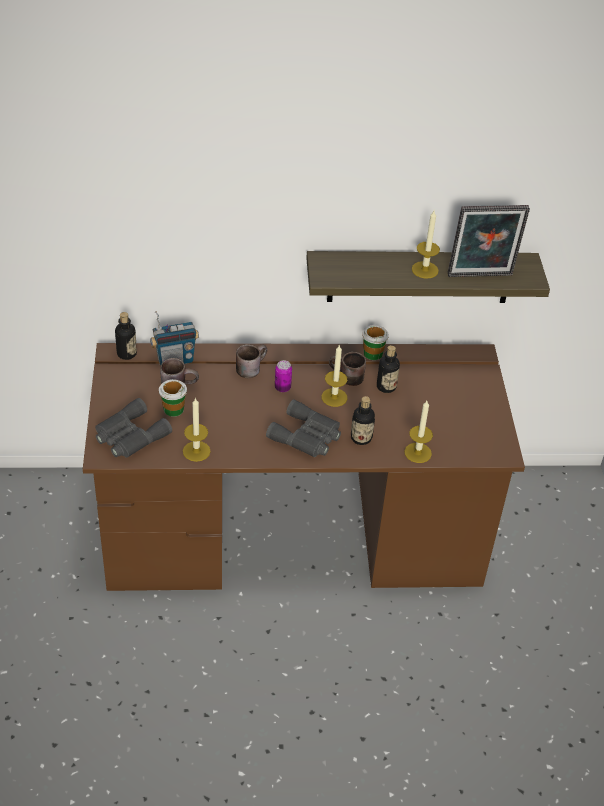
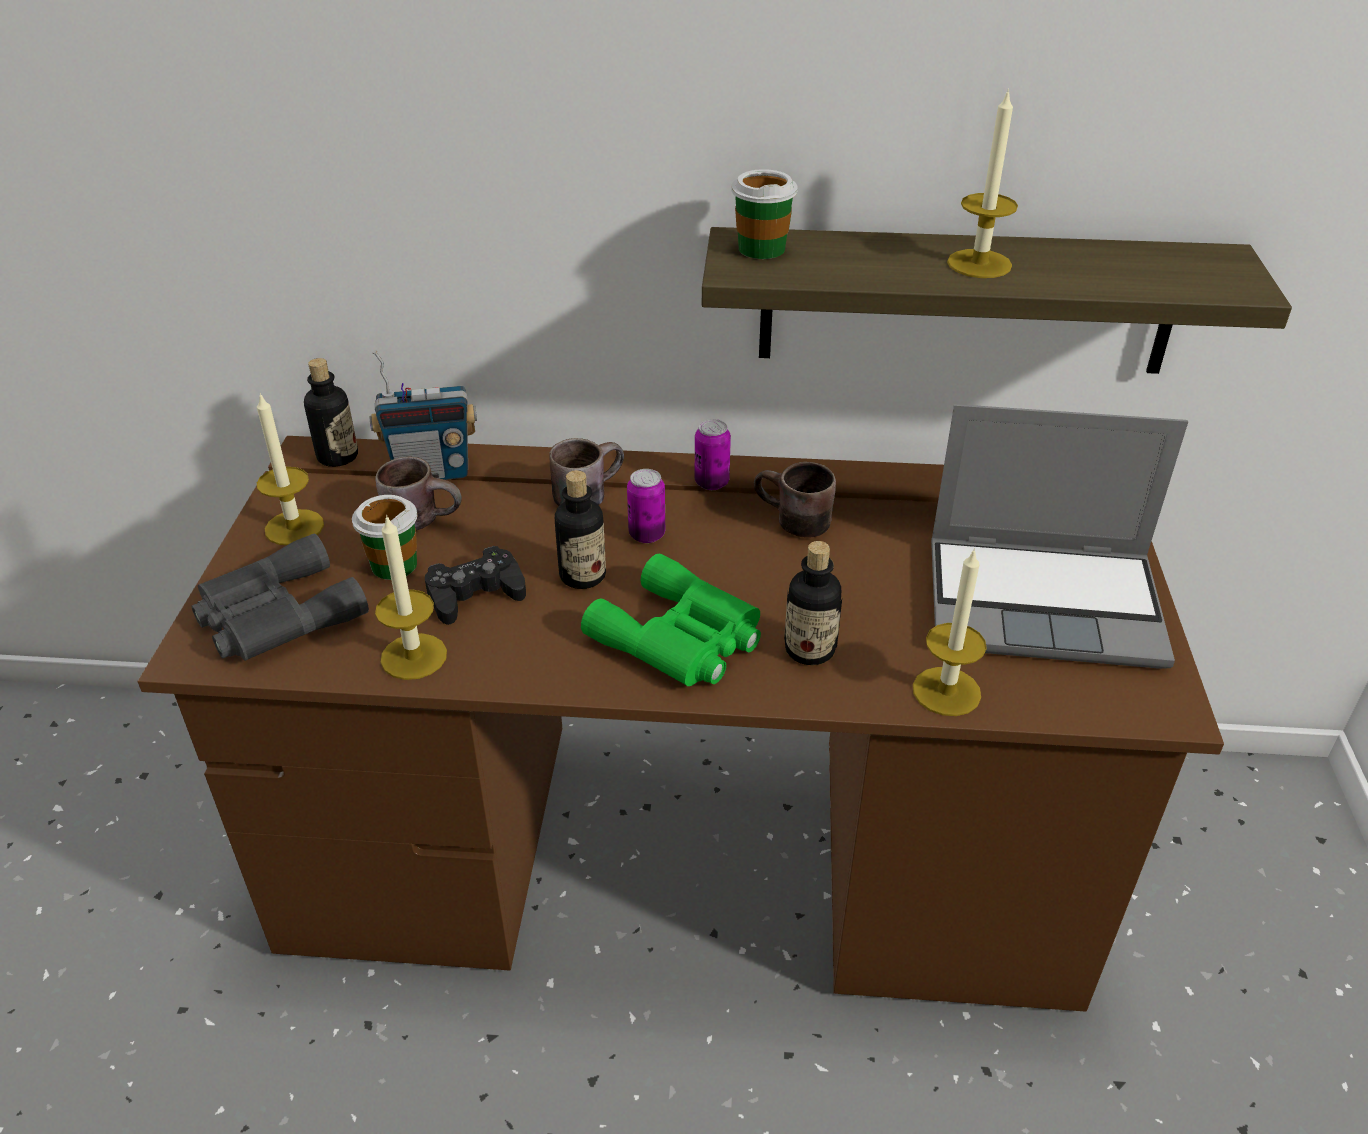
camera: 10 degrees right, 5 degrees down
grey binoculars [266,399,341,457] -> green binoculars [581,554,761,686]
candle [321,344,347,407] -> candle moved to [257,392,324,545]
cup [362,325,389,360] -> cup moved to [731,169,798,259]
bottle [377,345,400,393] -> bottle moved to [555,470,606,589]
picture frame [448,205,530,277] -> none
none -> black game controller [425,546,526,625]
none -> can [695,419,731,490]
none -> laptop [931,404,1188,669]

